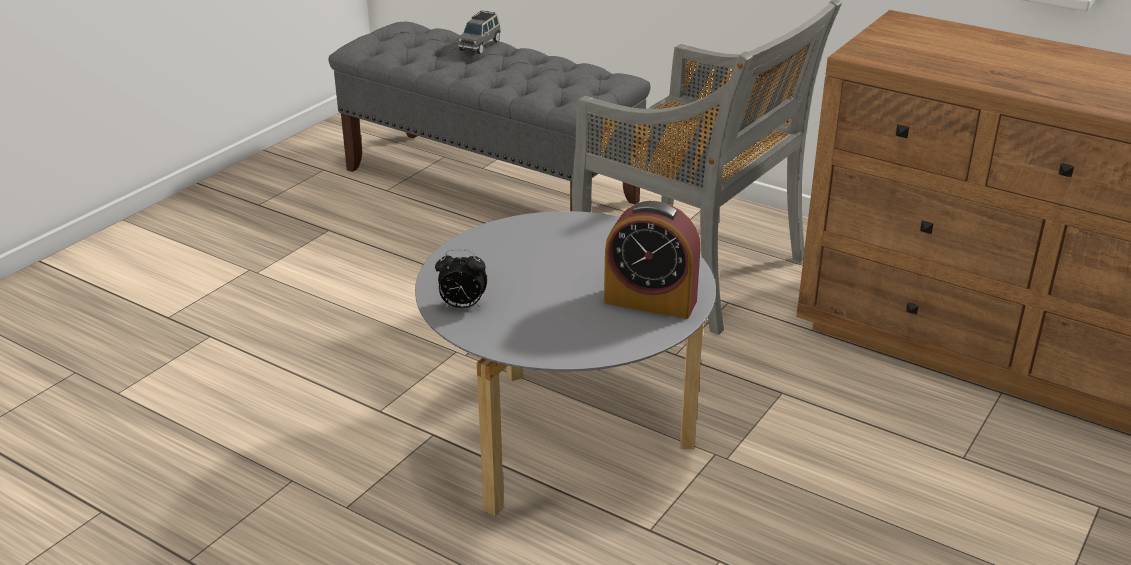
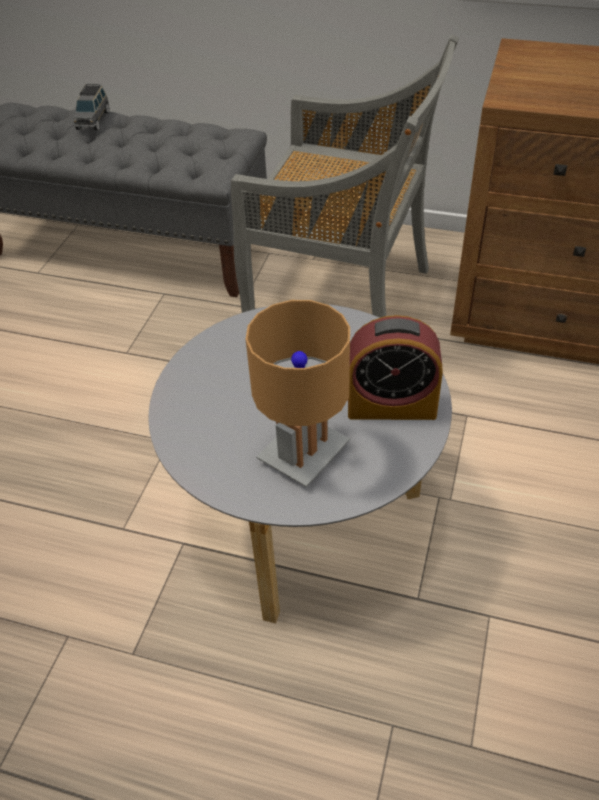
camera: 15 degrees left, 15 degrees up
alarm clock [435,249,487,308] -> none
none -> brown table lamp [246,300,350,487]

